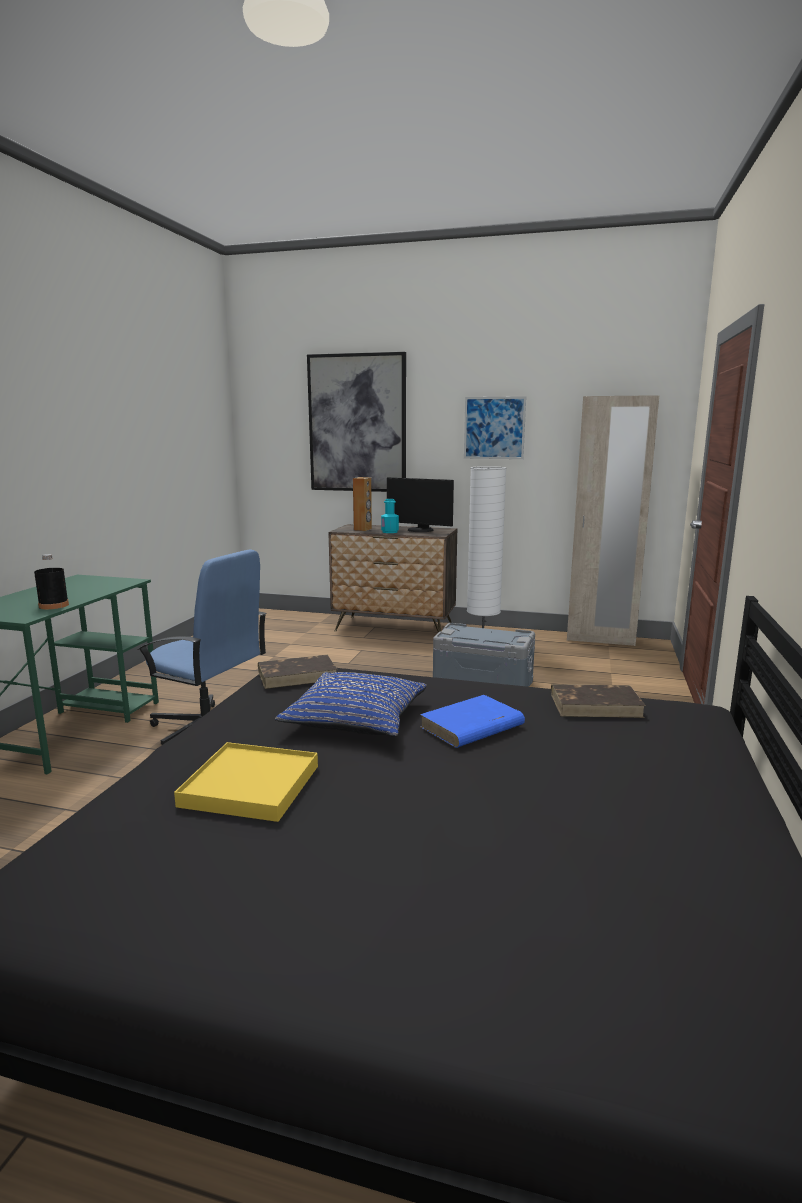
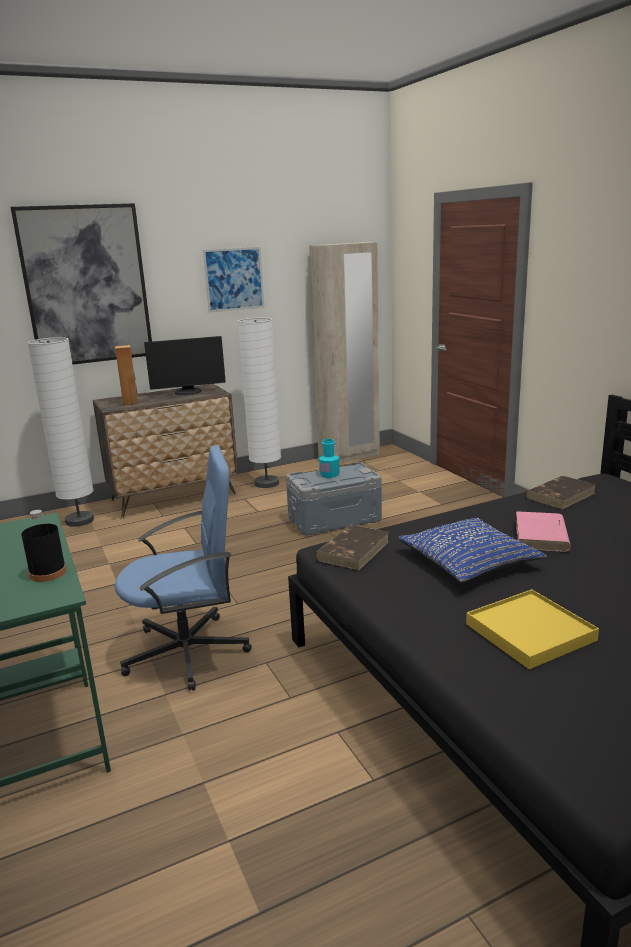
camera: 40 degrees left, 5 degrees up
turquoise bottle [381,499,399,533] -> turquoise bottle moved to [319,439,340,478]
blue book [420,695,525,748] -> pink book [516,511,571,552]
none -> white floor lamp [27,337,94,527]

